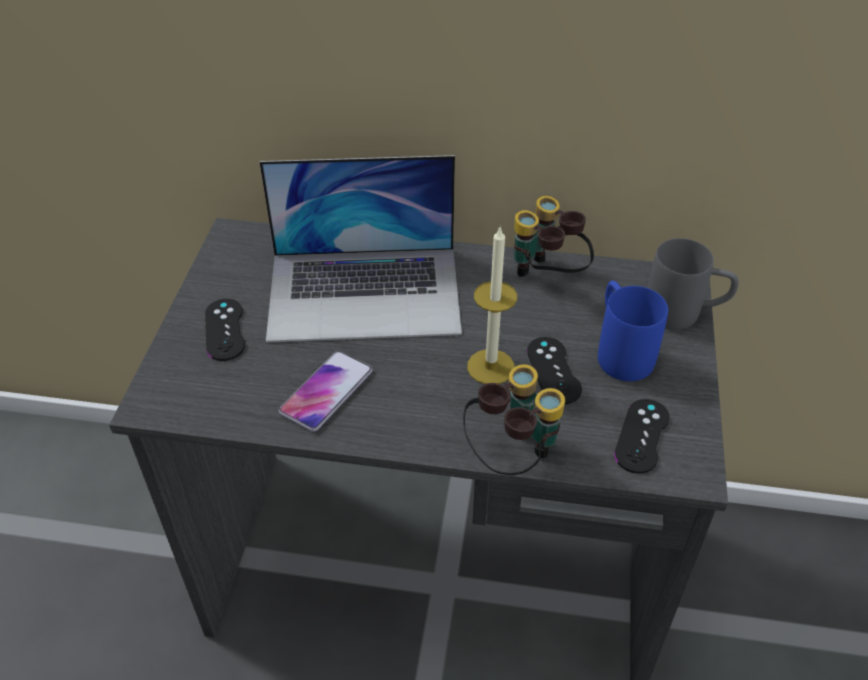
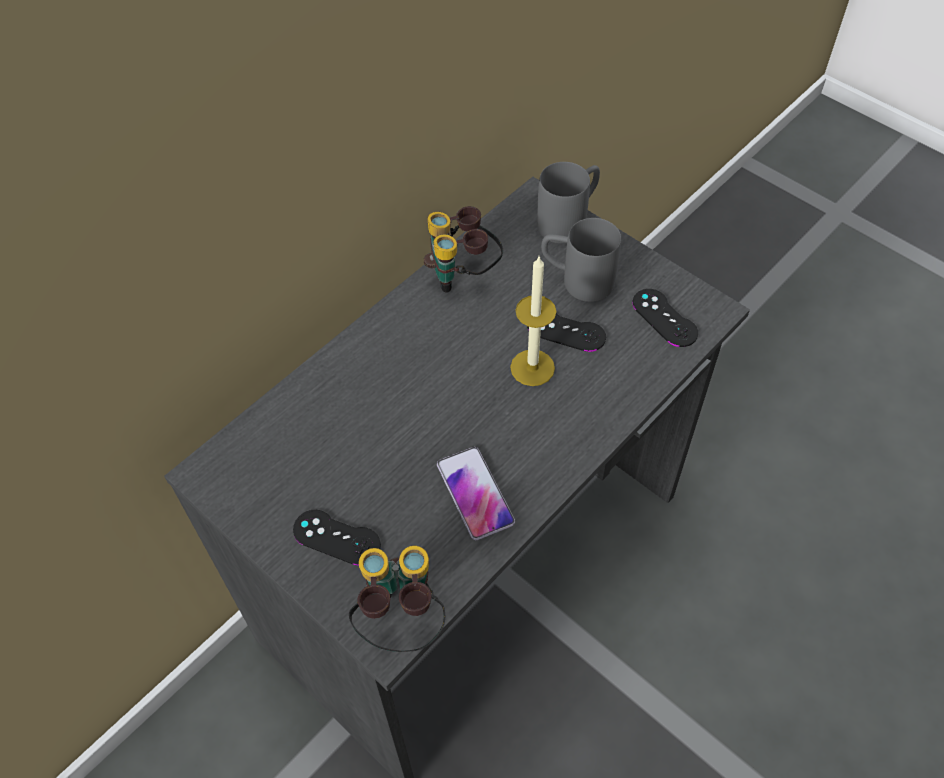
camera: 55 degrees left, 10 degrees up
laptop [260,155,462,342] -> none
binoculars [463,364,565,475] -> binoculars moved to [349,546,445,652]
blue mug [598,281,668,381] -> grey mug [541,218,621,302]

